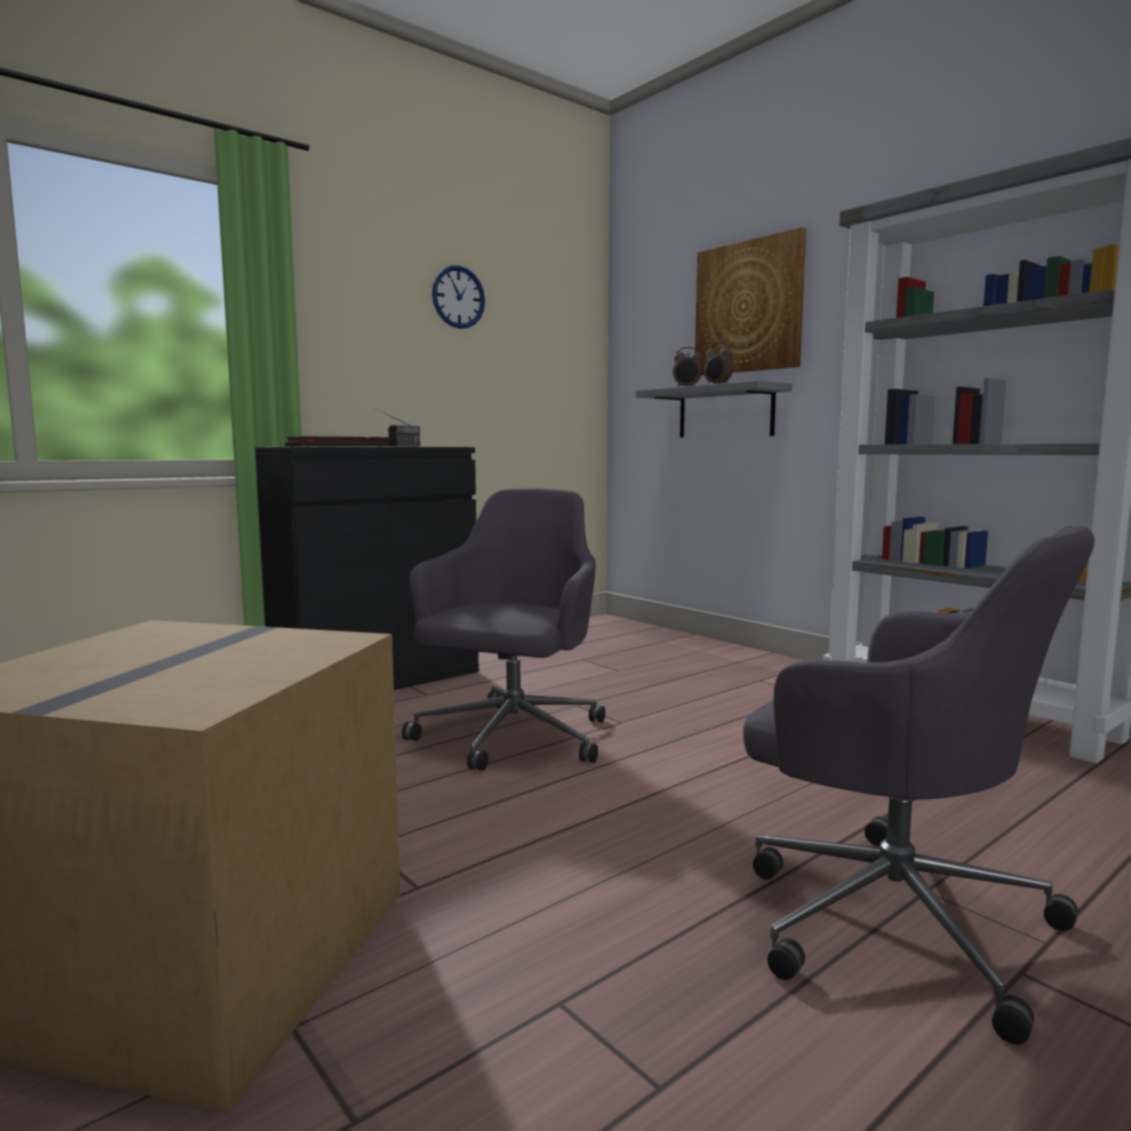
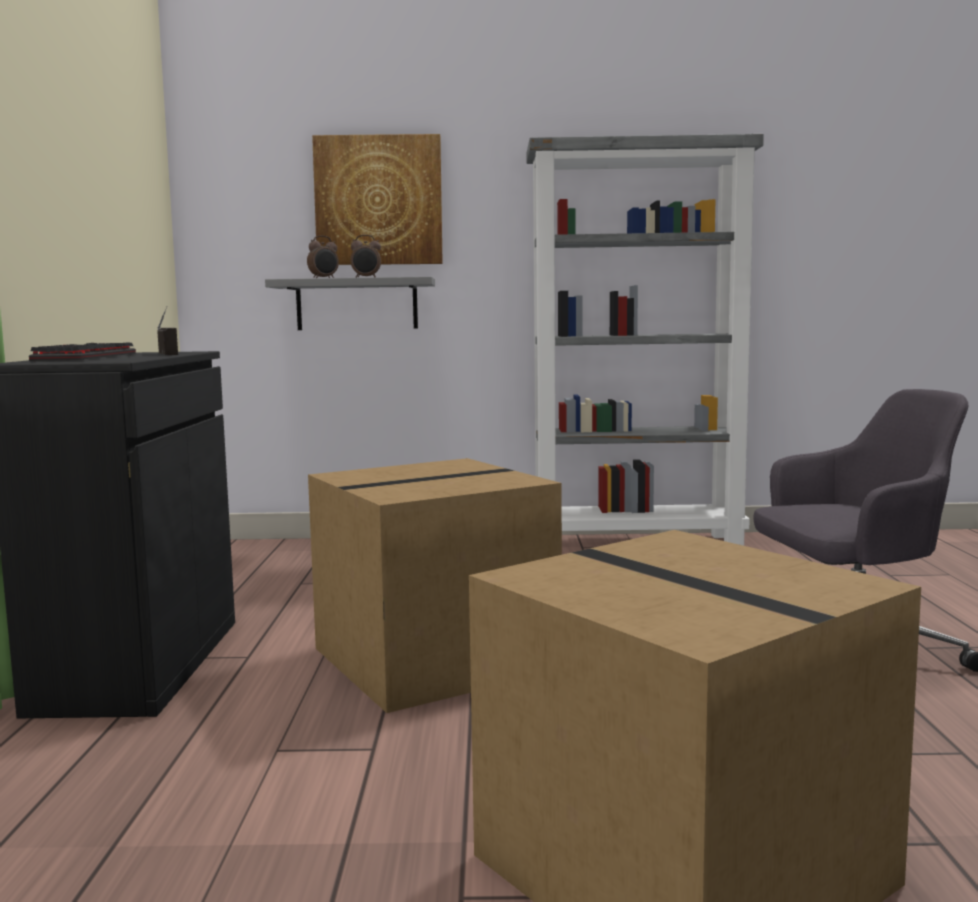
camera: 50 degrees left, 0 degrees up
grey office chair [402,488,605,771] -> cardboard box [308,458,562,713]
wall clock [432,265,485,329] -> none

